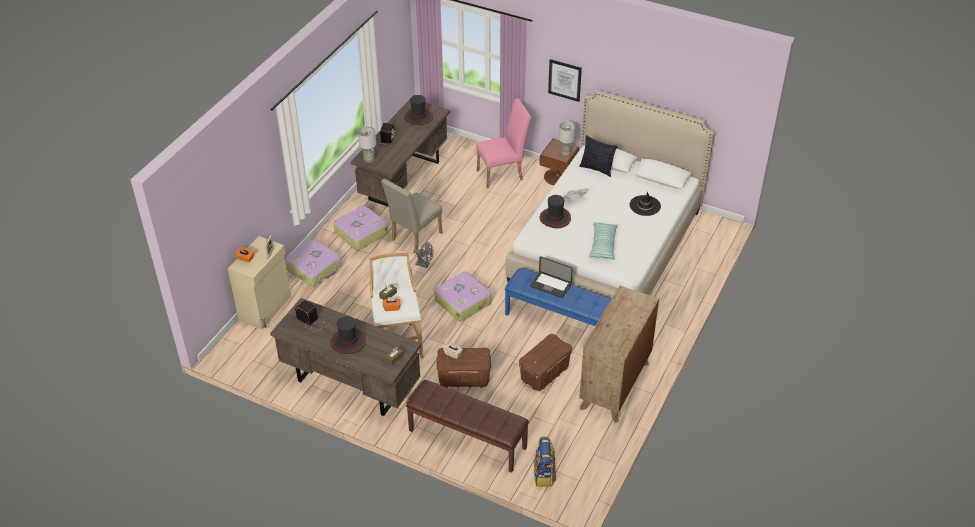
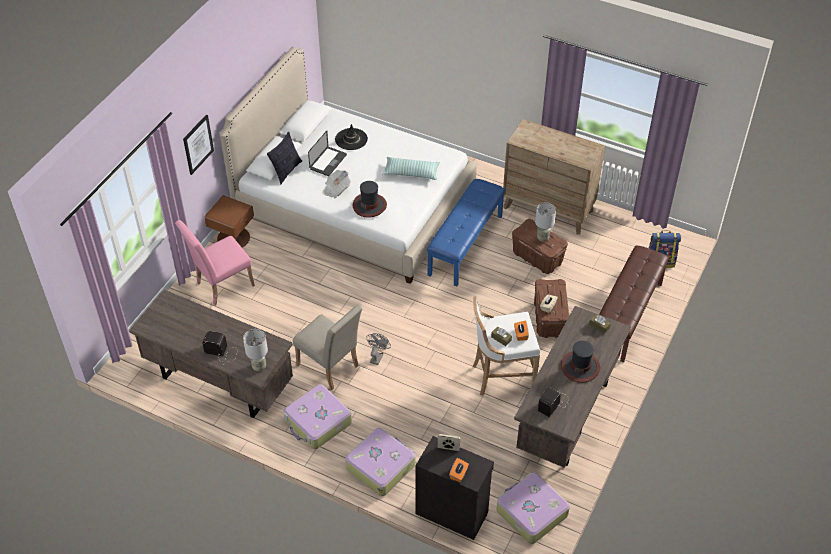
camera: 90 degrees left, 5 degrees up
beige cabinet [227,236,291,330] -> black cabinet [416,436,494,540]
hat [404,95,433,125] -> none
suitcase [434,272,491,321] -> suitcase moved to [496,473,570,544]
pink chair [476,99,531,188] -> pink chair turned 105 degrees counterclockwise [175,220,255,306]
laptop [530,256,573,298] -> laptop moved to [308,131,347,176]
grey table lamp [559,121,576,157] -> grey table lamp moved to [535,202,556,242]

